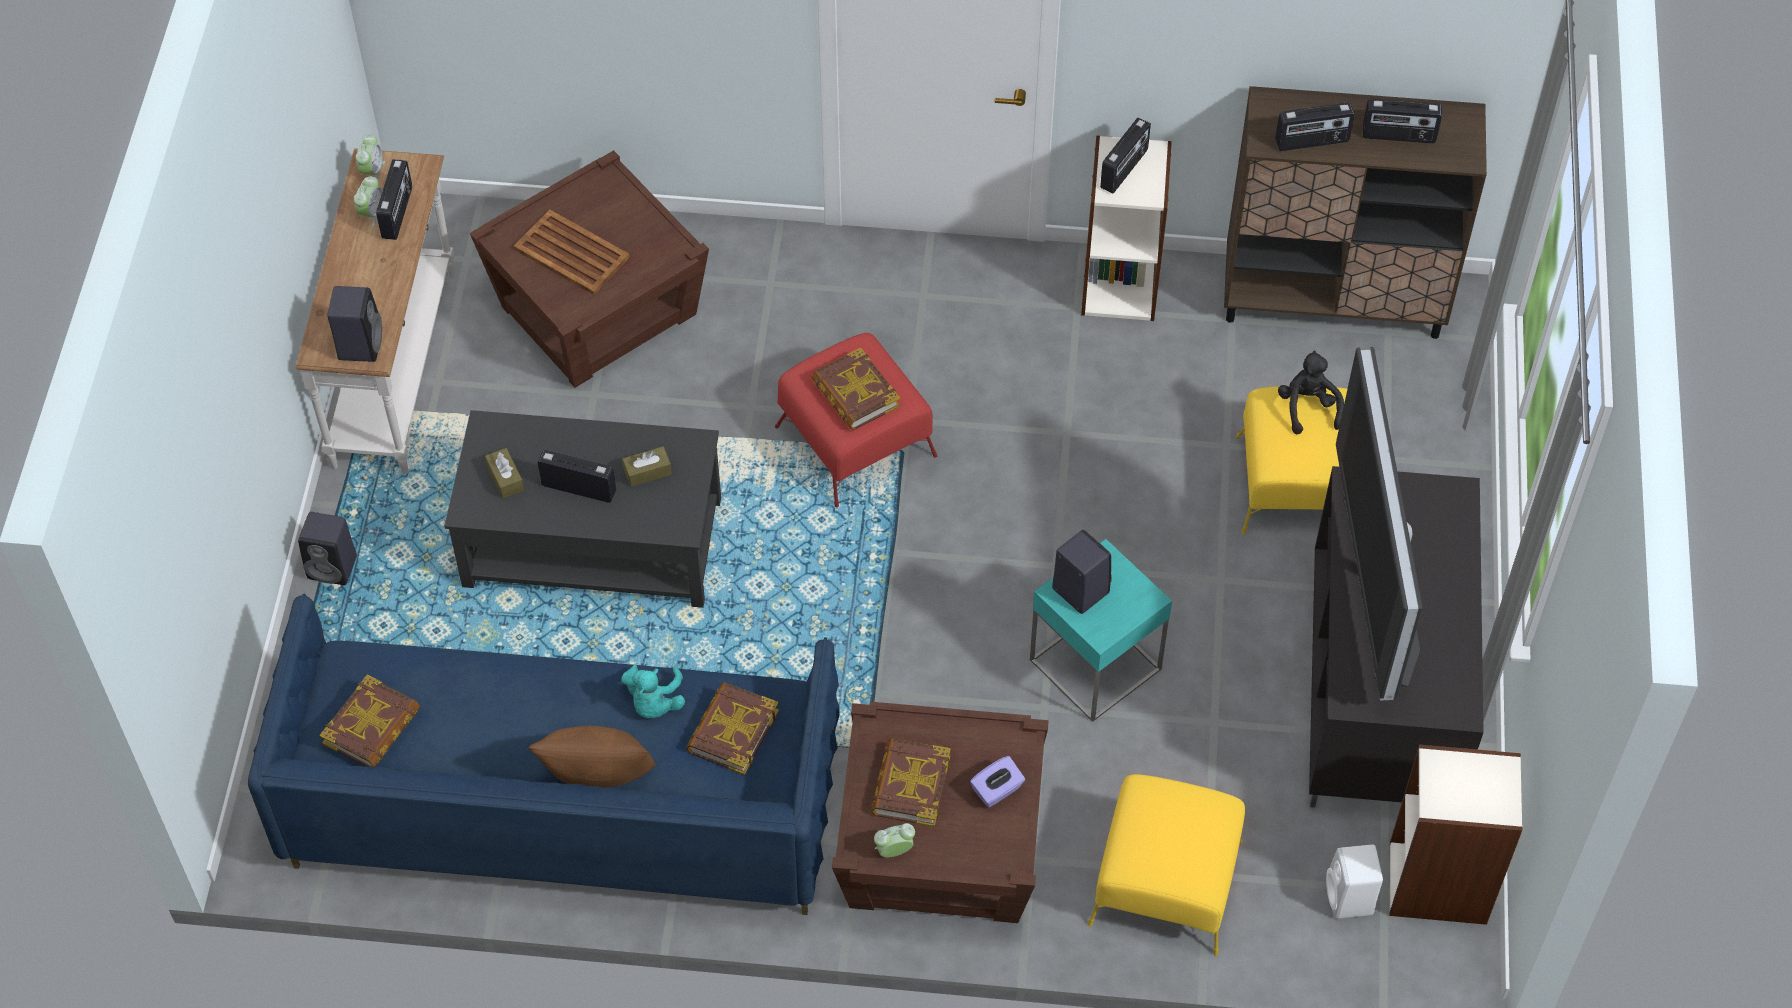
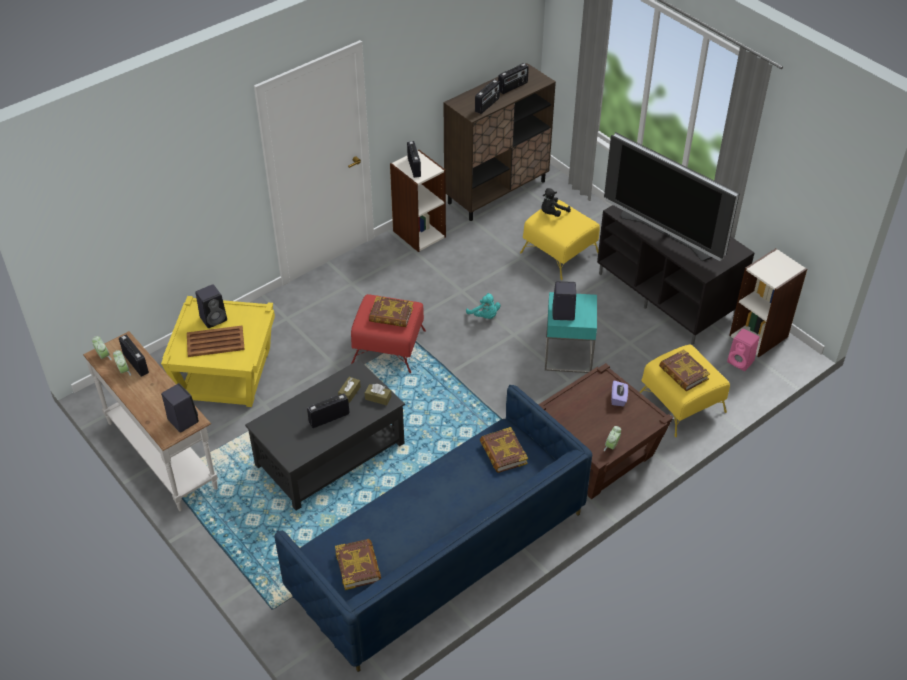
camera: 45 degrees left, 10 degrees down
black speaker [298,512,357,585] -> black speaker moved to [195,284,227,328]
brown side table [470,150,709,388] -> yellow side table [161,296,275,407]
brown tissue box [485,448,524,498] -> brown tissue box moved to [365,384,391,405]
brown pillow [528,726,656,788] -> none
turquoise plush toy [621,665,685,718] -> turquoise plush toy moved to [466,293,500,319]
book [871,738,951,827] -> book moved to [659,349,710,391]
black plush toy [1278,350,1344,434] -> black plush toy turned 75 degrees counterclockwise [541,188,571,217]
white speaker [1326,845,1383,919] -> pink speaker [727,329,759,371]

